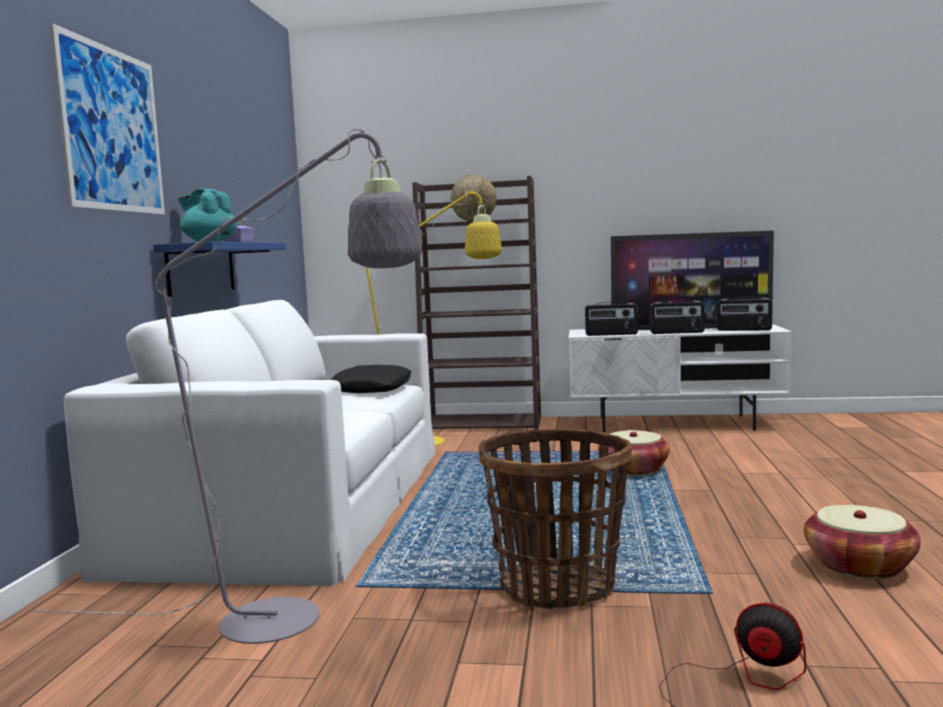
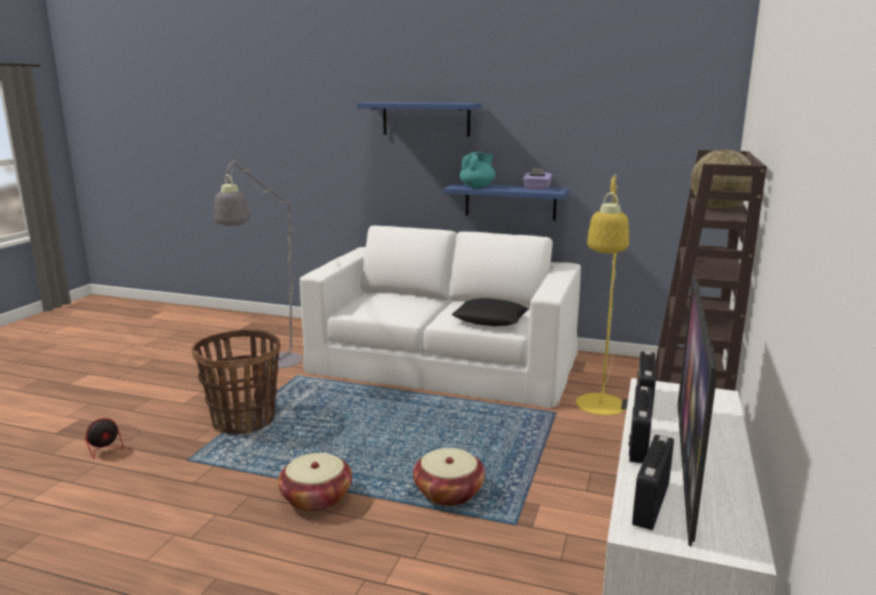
camera: 100 degrees right, 10 degrees up
picture [49,23,165,215] -> blue shelf [357,102,482,137]
basket [804,505,921,580] -> basket moved to [278,453,352,512]

